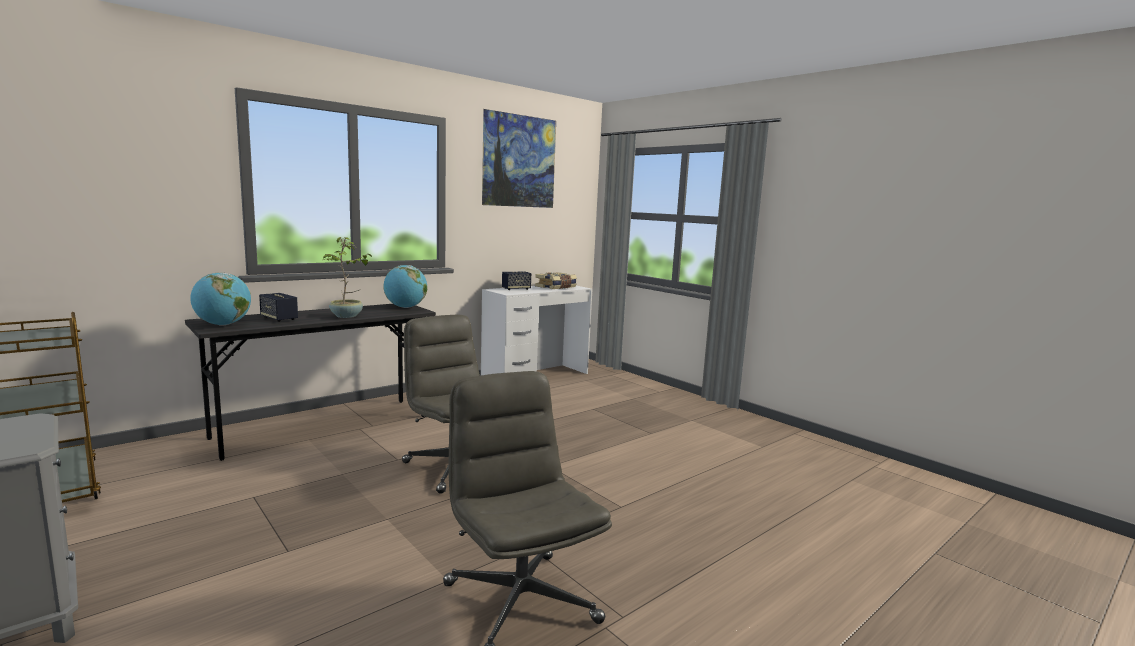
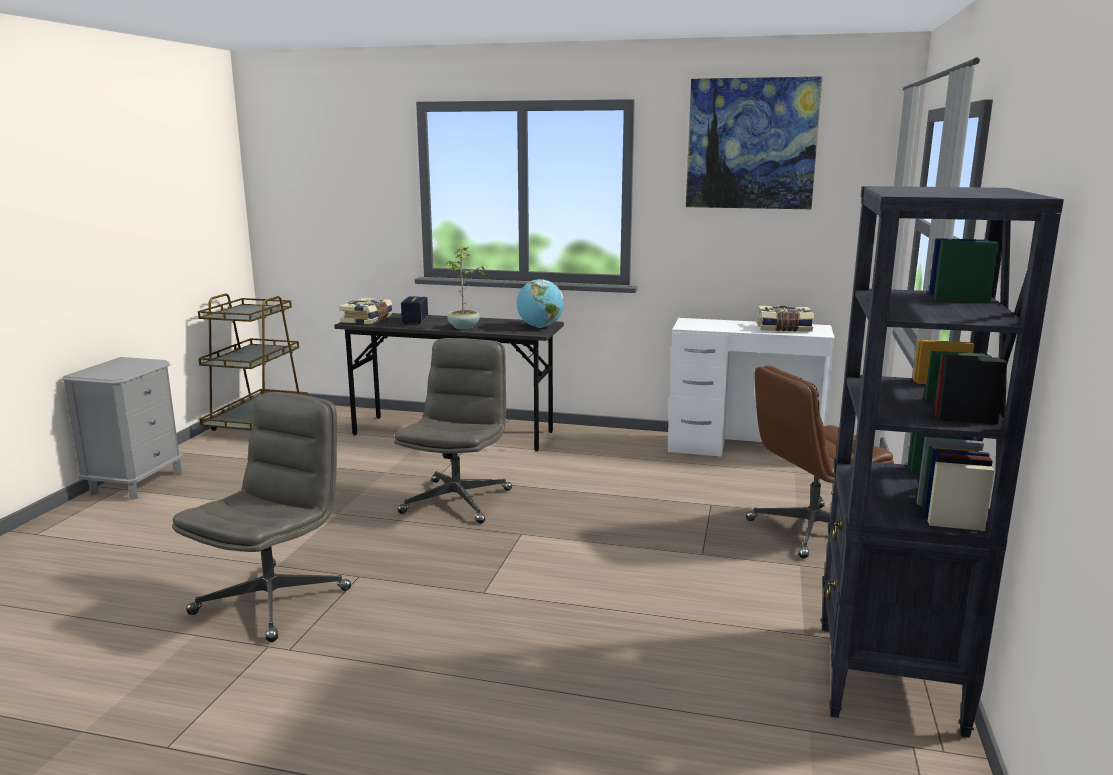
camera: 55 degrees right, 5 degrees up
globe [190,273,251,326] -> book [339,298,393,325]
speaker [502,272,531,290] -> none
none -> brown office chair [746,365,894,559]
none -> black bookcase [821,186,1064,738]

